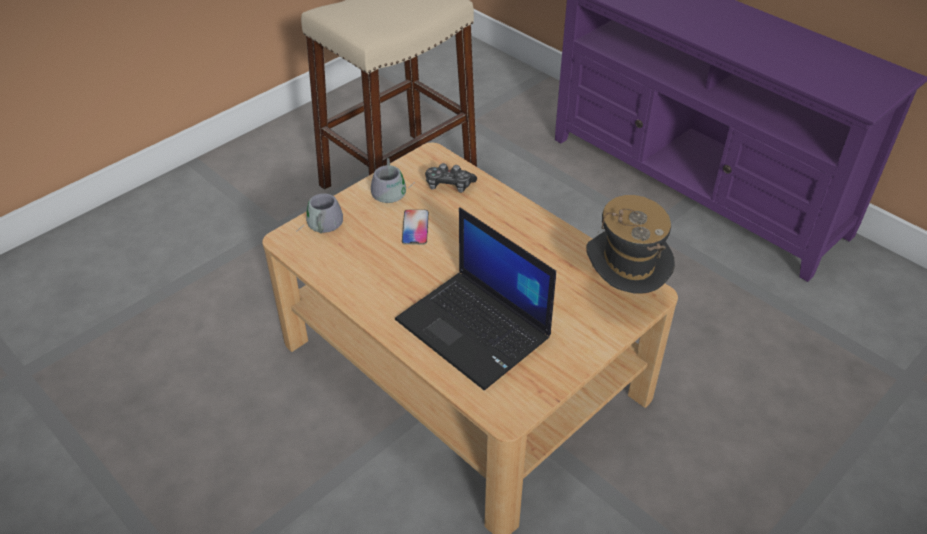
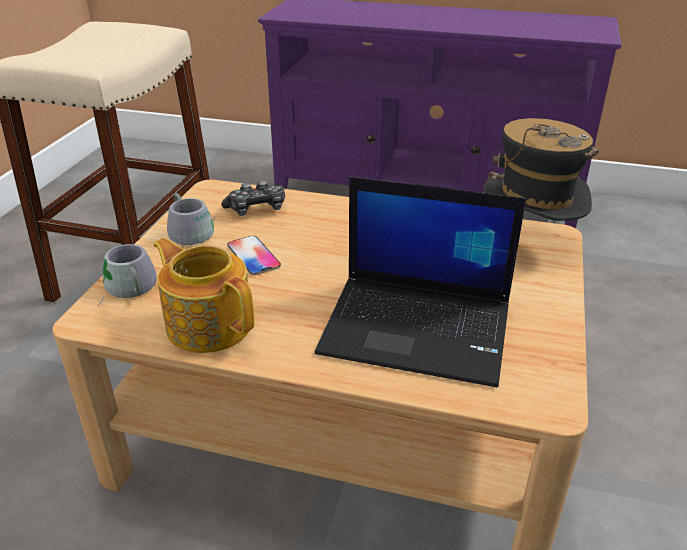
camera: 30 degrees left, 10 degrees down
none -> teapot [154,238,254,353]

